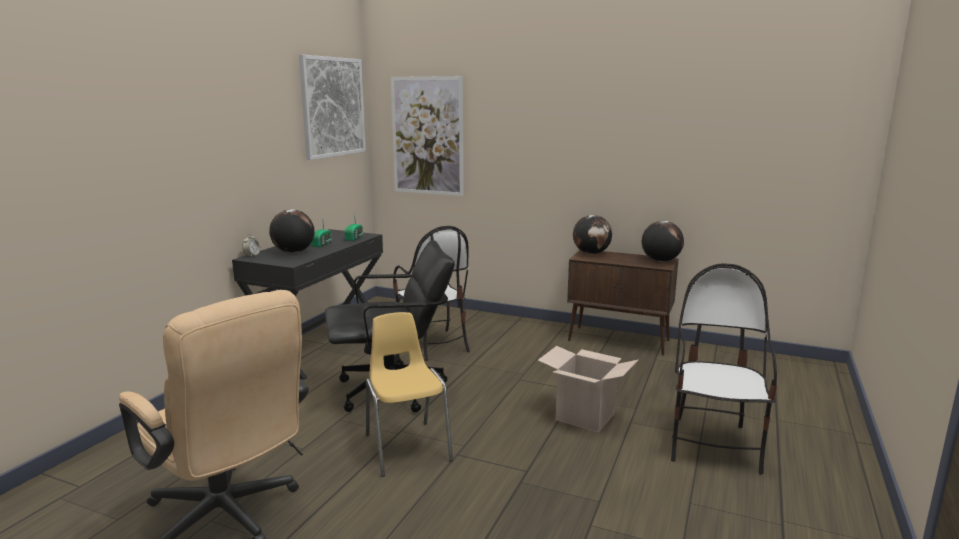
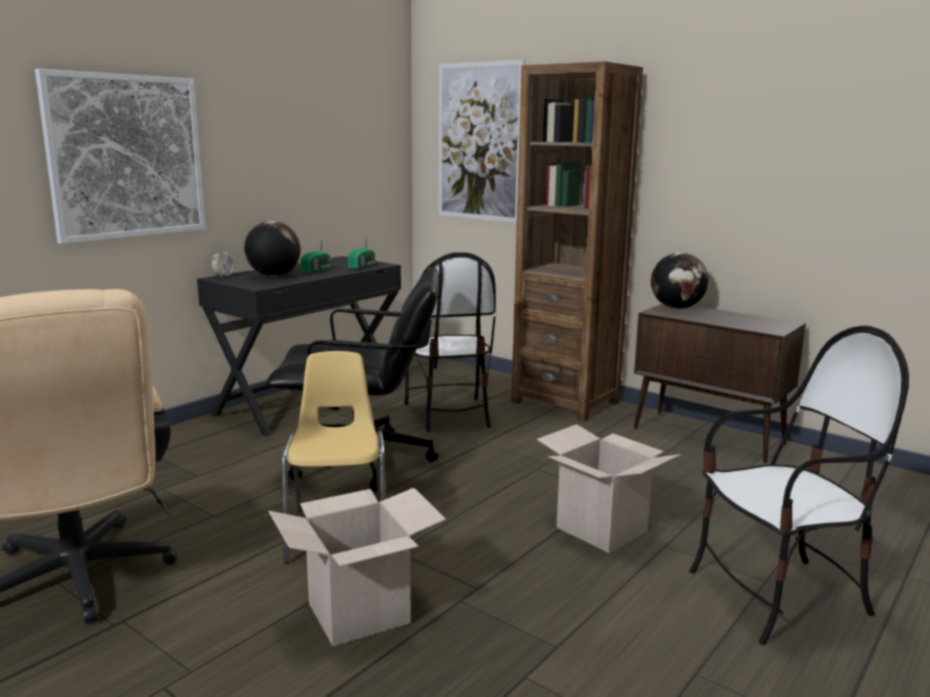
camera: 15 degrees right, 0 degrees up
picture [299,55,366,160] -> picture moved to [35,69,206,244]
globe [642,221,684,262] -> none
chair [671,263,777,474] -> chair turned 45 degrees clockwise [689,325,909,645]
none -> cardboard box [268,488,446,646]
none -> brown bookcase [511,61,643,422]

